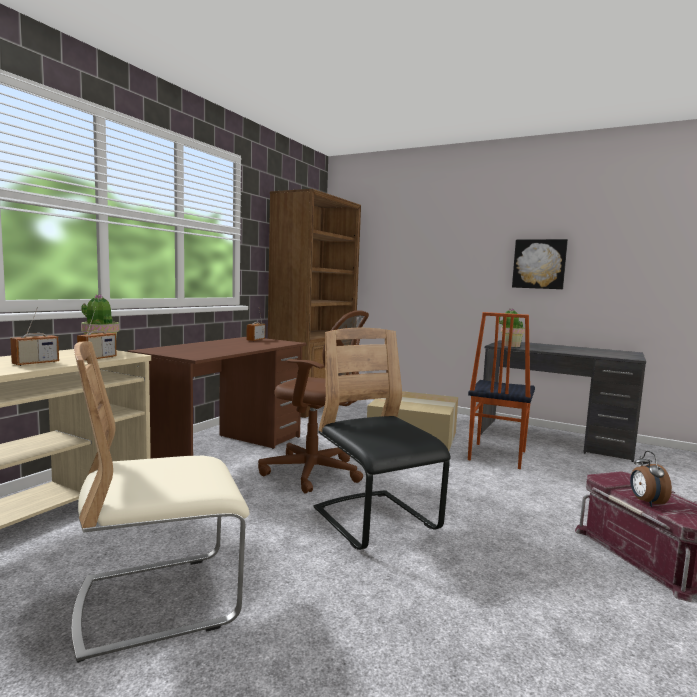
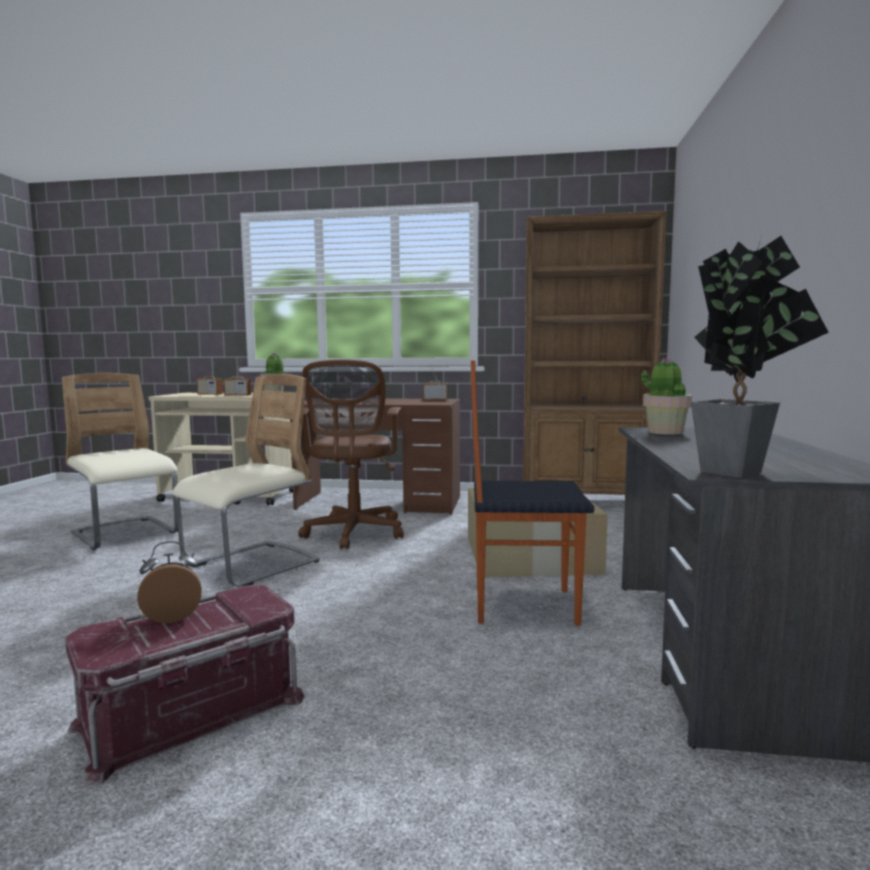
camera: 70 degrees right, 0 degrees up
black chair [314,328,451,550] -> beige chair [172,374,320,587]
picture [512,239,568,289] -> none
none -> potted plant [691,236,829,478]

